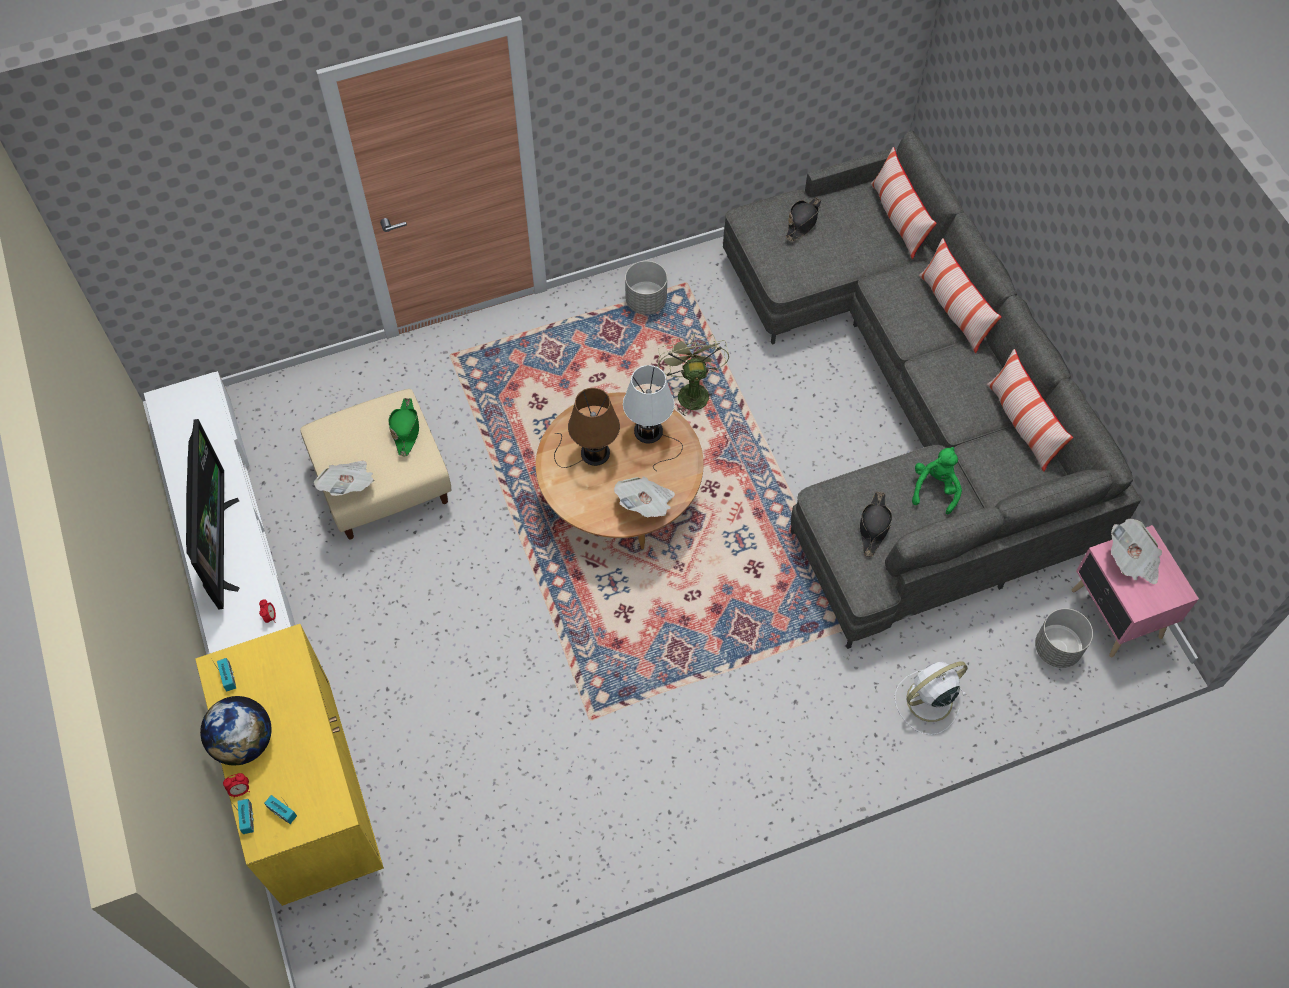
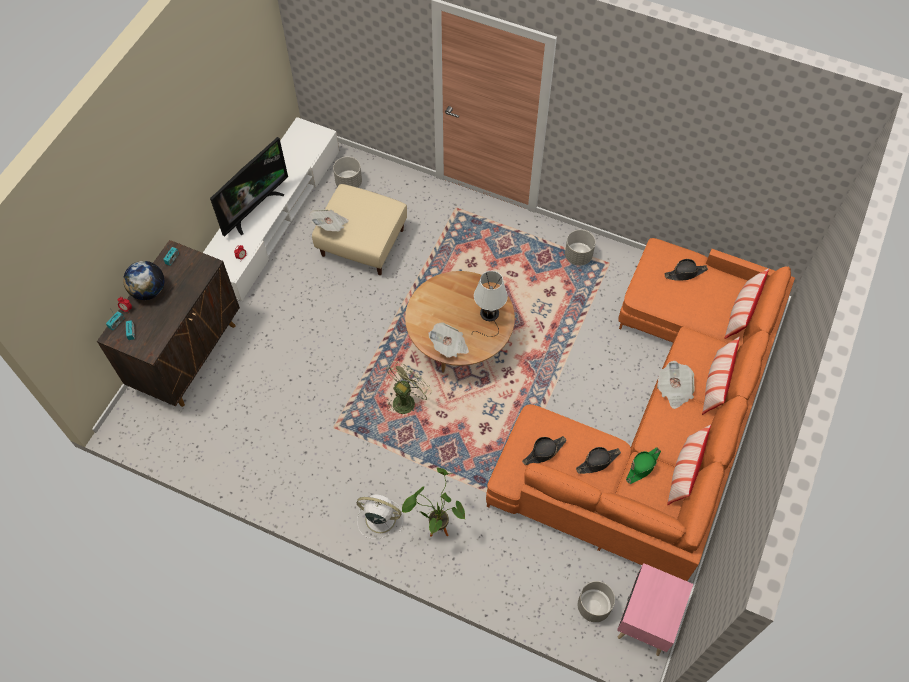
camera: 45 degrees right, 0 degrees up
yellow cabinet [195,624,384,906] -> brown cabinet [97,240,240,407]
green hat [389,398,419,456] -> green hat moved to [626,447,661,484]
brown table lamp [554,388,620,468] -> none
green fan [657,334,729,418] -> green fan moved to [386,361,432,414]
grey sofa [723,130,1141,649] -> orange sofa [486,238,795,581]
white fan [895,661,968,735] -> white fan moved to [357,494,403,539]
green plush toy [912,447,962,515] -> black hat [576,447,621,474]
newspaper [1111,519,1162,584] -> newspaper moved to [657,361,695,409]
none -> grey planter [333,157,362,188]
none -> potted plant [402,467,465,537]

